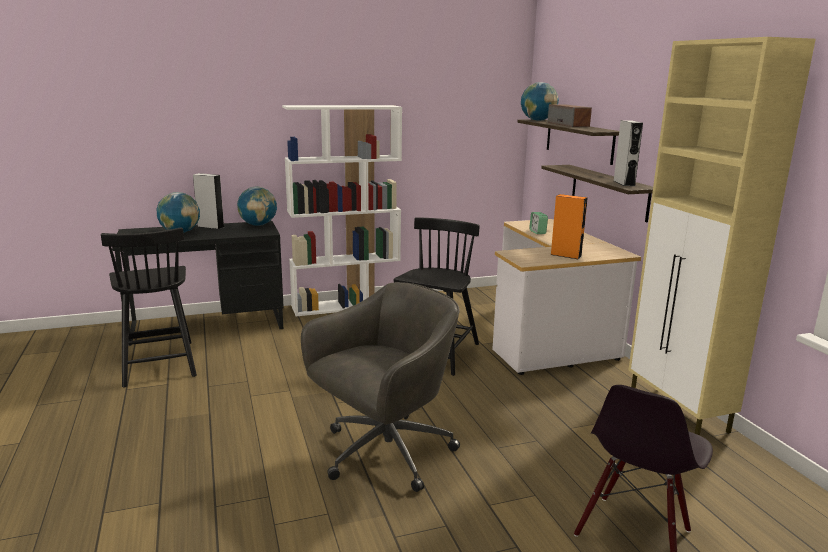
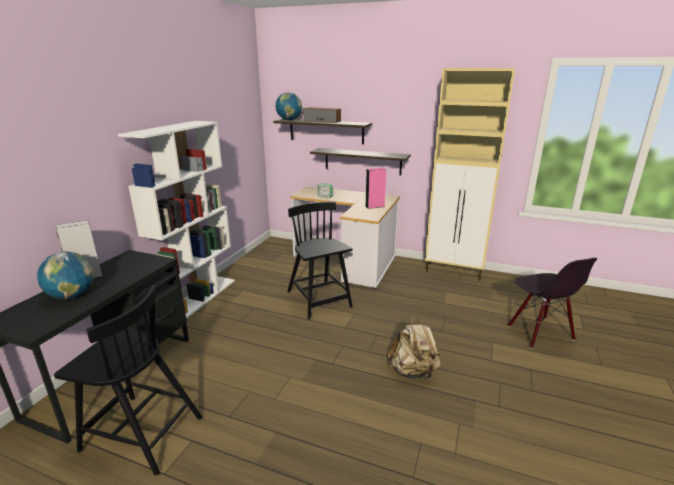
camera: 50 degrees left, 5 degrees up
globe [237,187,277,226] -> none
grey office chair [301,282,460,492] -> beige backpack [387,317,441,379]
orange speaker [550,194,588,259] -> pink speaker [366,168,386,209]
grey speaker [614,120,643,186] -> none

